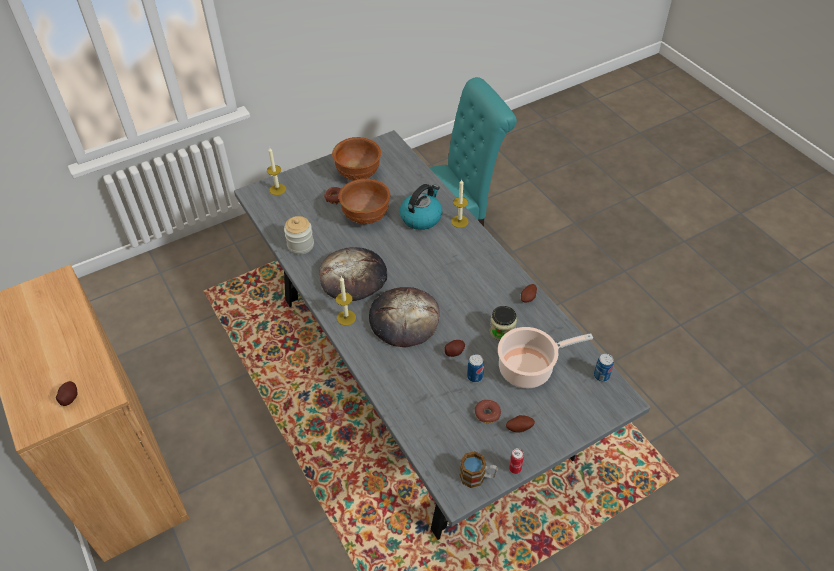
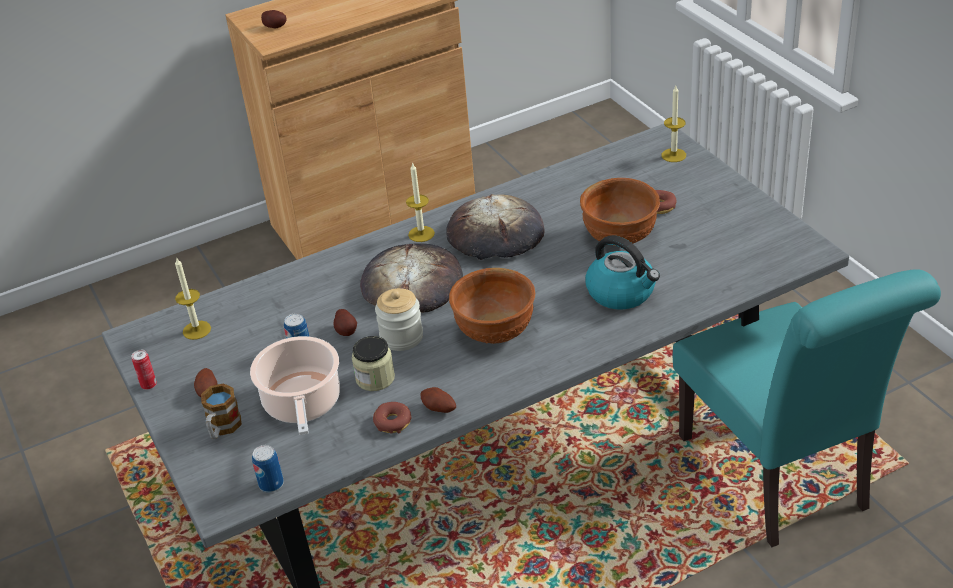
camera: 95 degrees right, 10 degrees down
jar [284,216,314,255] -> jar moved to [375,288,423,351]
brown bowl [332,137,381,181] -> brown bowl moved to [449,268,535,344]
candle [451,179,469,228] -> candle moved to [175,257,211,340]
mug [460,451,498,488] -> mug moved to [201,383,242,439]
donut [475,400,501,423] -> donut moved to [373,402,411,434]

